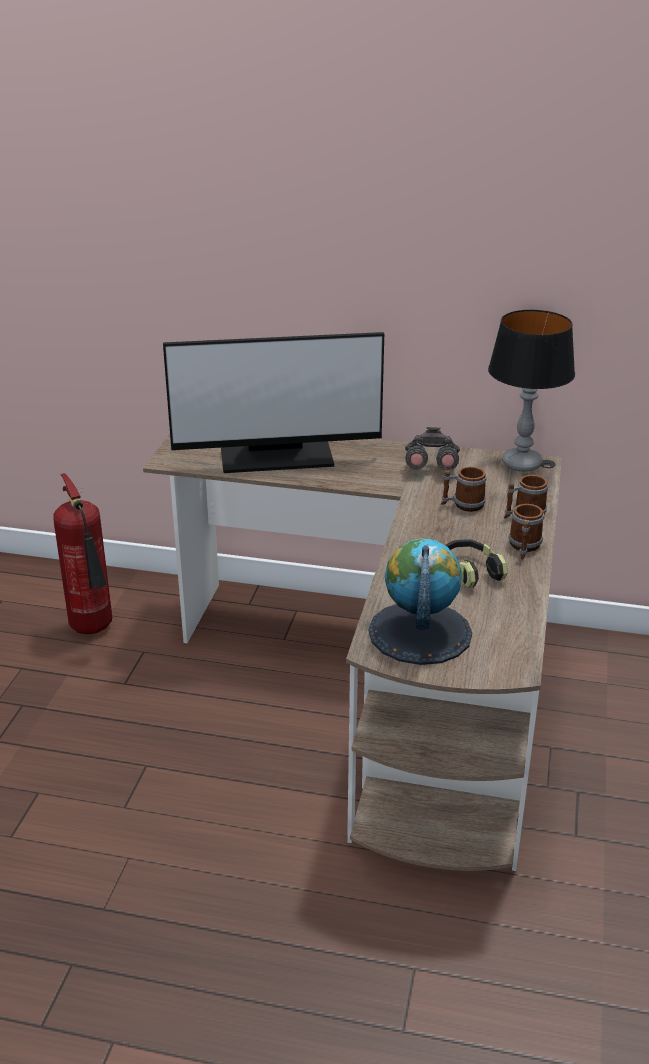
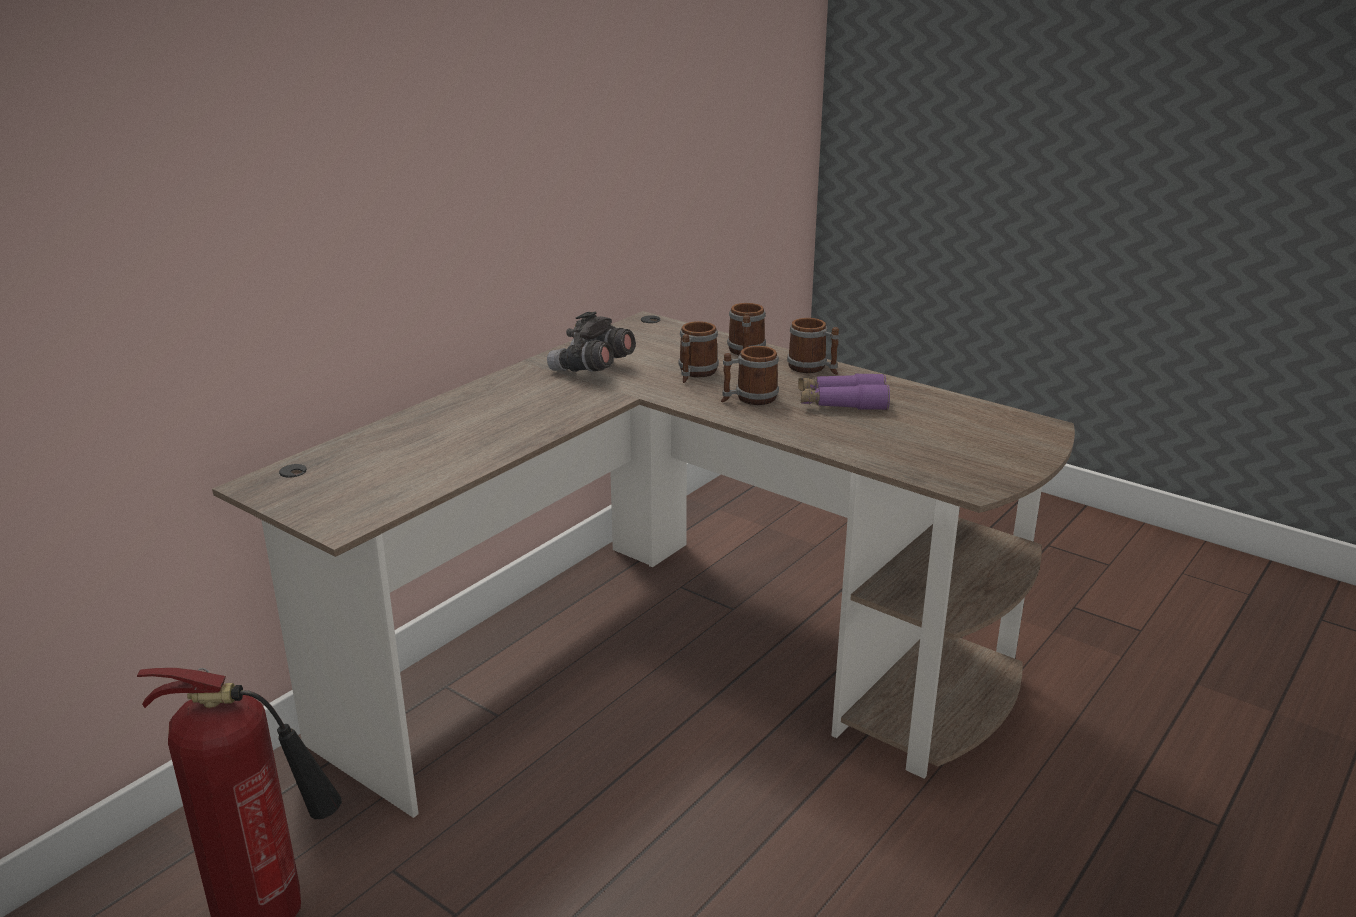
camera: 65 degrees left, 5 degrees down
monitor [163,332,384,473] -> none
globe [368,538,472,665] -> none
headphones [446,539,508,588] -> purple binoculars [798,373,890,410]
table lamp [488,310,575,472] -> none
none -> mug [721,346,779,405]

